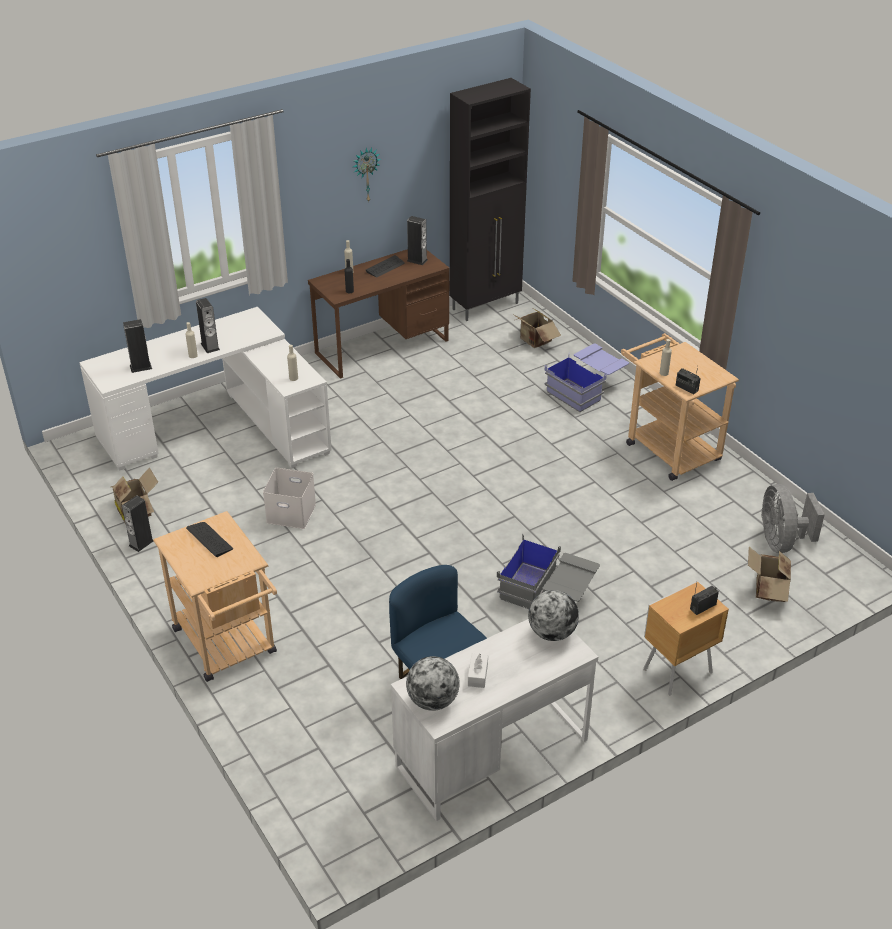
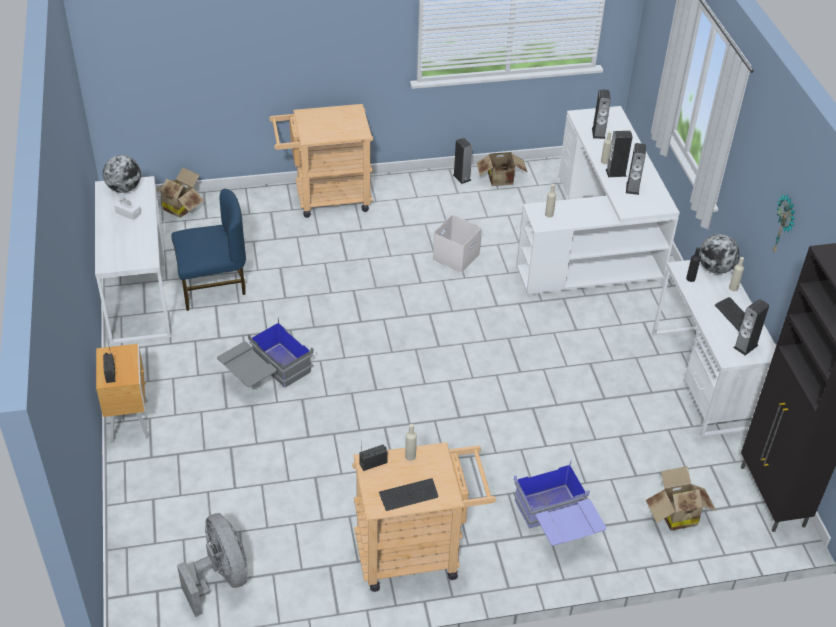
camera: 110 degrees right, 5 degrees up
keyboard [186,522,233,557] -> keyboard moved to [379,478,438,511]
brown desk [308,249,450,379] -> white desk [652,260,776,437]
globe [528,590,579,641] -> globe moved to [699,234,740,274]
cardboard box [748,547,791,602] -> cardboard box moved to [156,167,204,218]
grey fan [761,484,825,553] -> grey fan turned 45 degrees clockwise [177,513,248,617]
none -> speaker [626,143,646,195]

